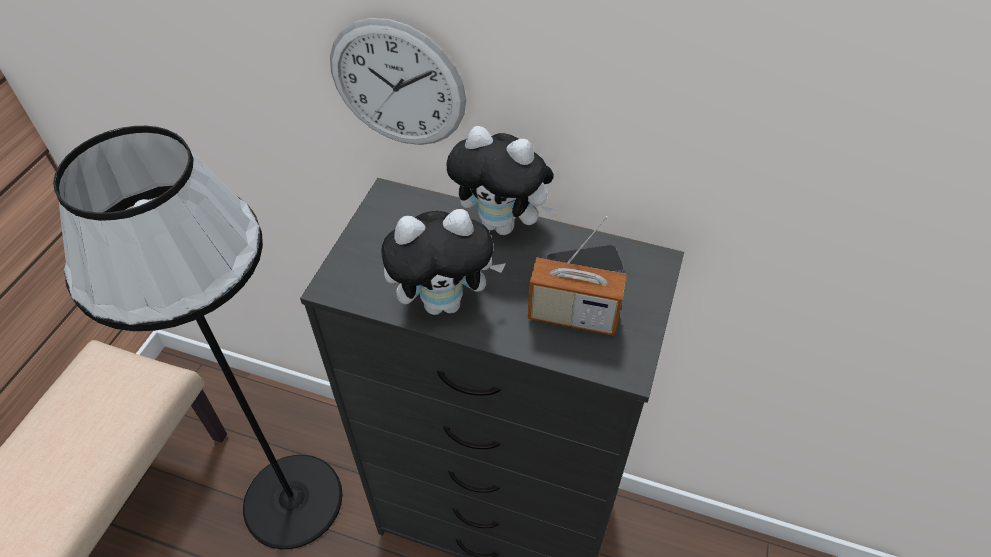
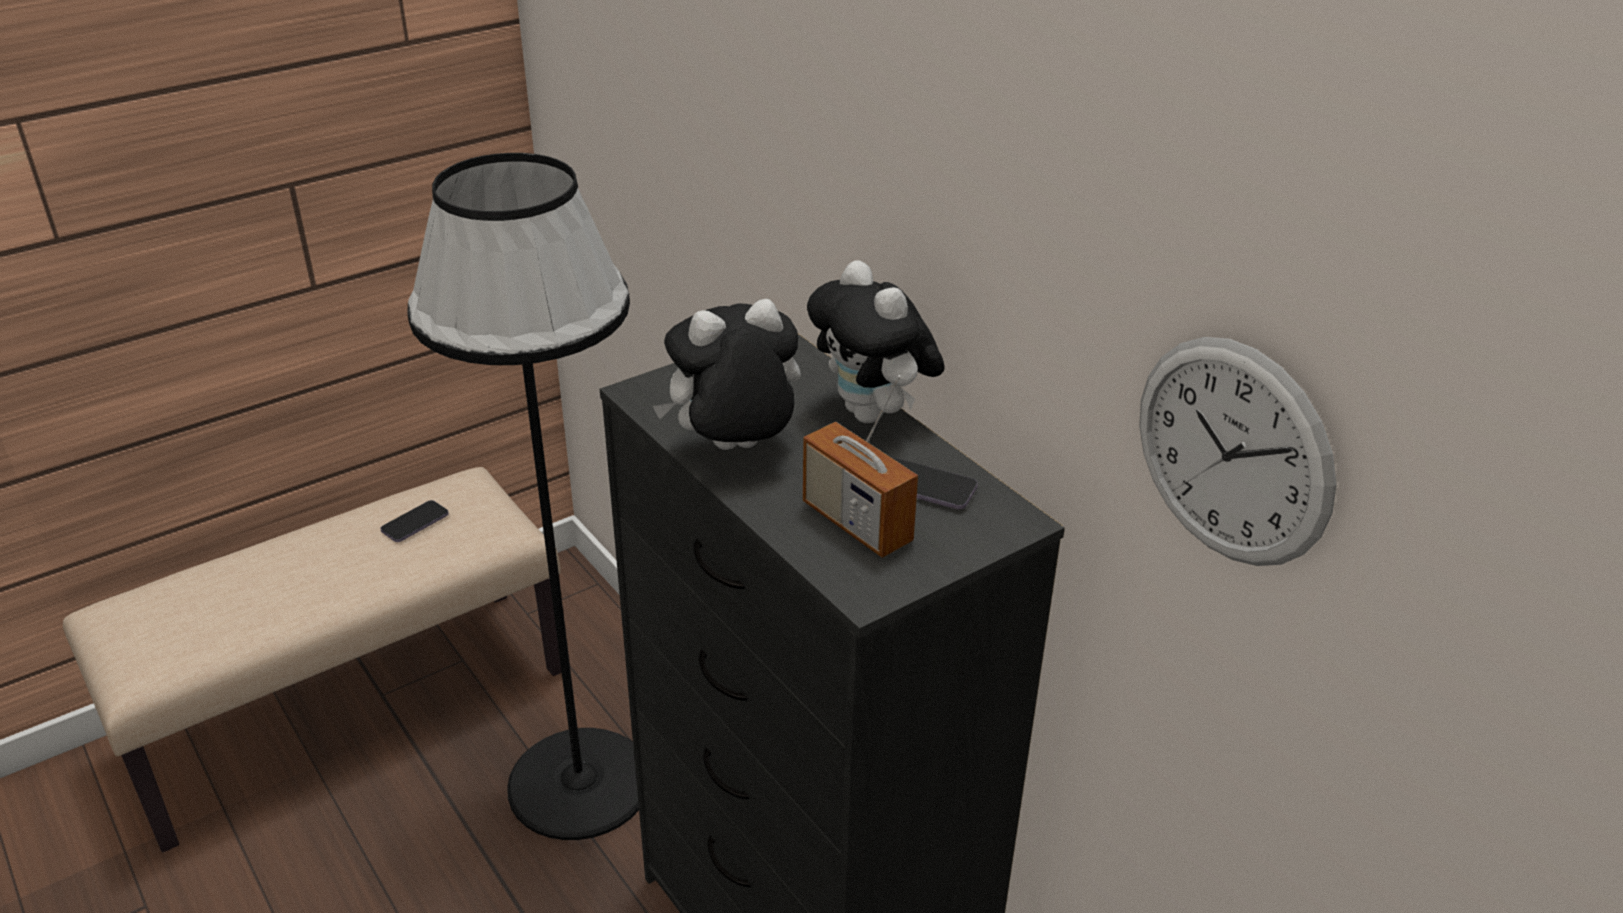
camera: 35 degrees right, 15 degrees down
wall clock [330,18,466,145] -> wall clock moved to [1139,337,1337,566]
plush toy [381,209,506,315] -> plush toy turned 135 degrees clockwise [653,299,801,450]
none -> phone [380,500,449,542]

